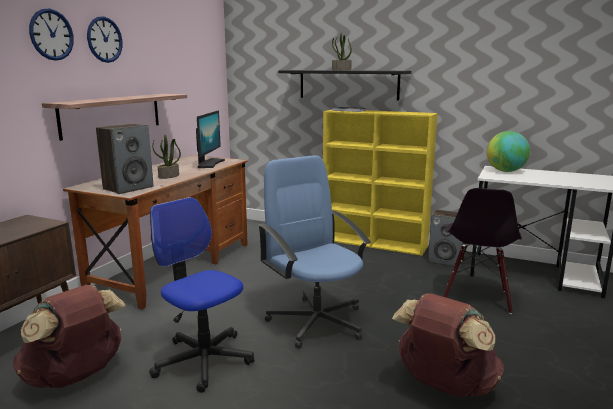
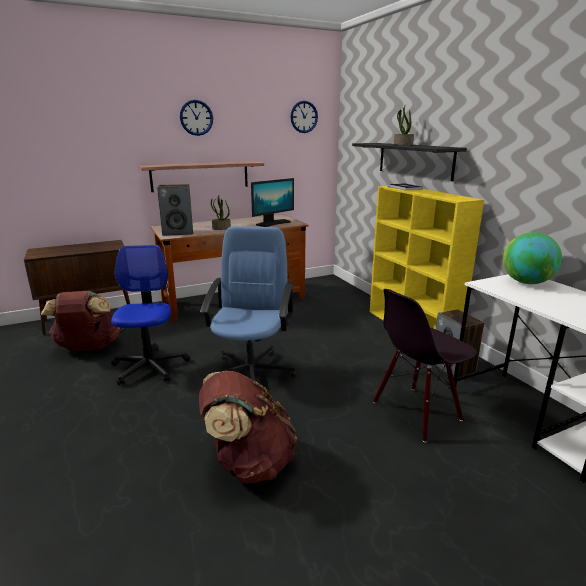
camera: 40 degrees right, 5 degrees up
wall clock [29,8,74,61] -> wall clock moved to [290,101,318,133]

